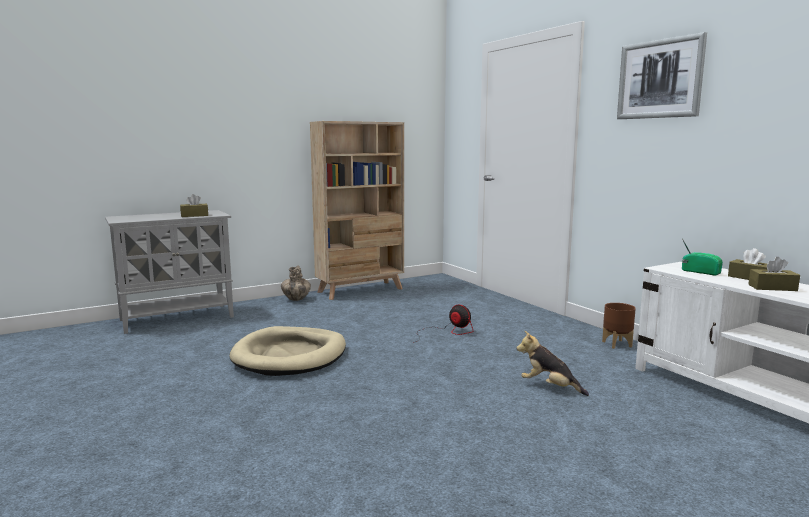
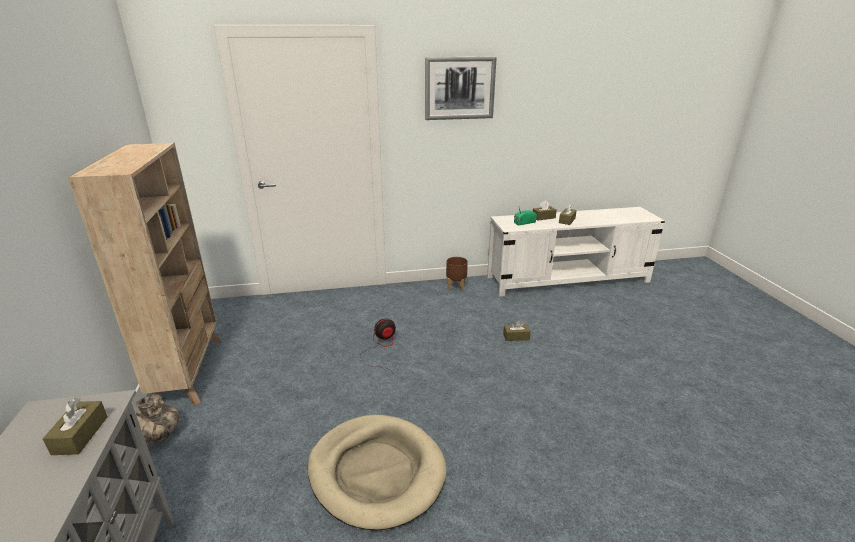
camera: 70 degrees left, 15 degrees up
plush toy [516,331,589,396] -> brown tissue box [503,320,531,341]

